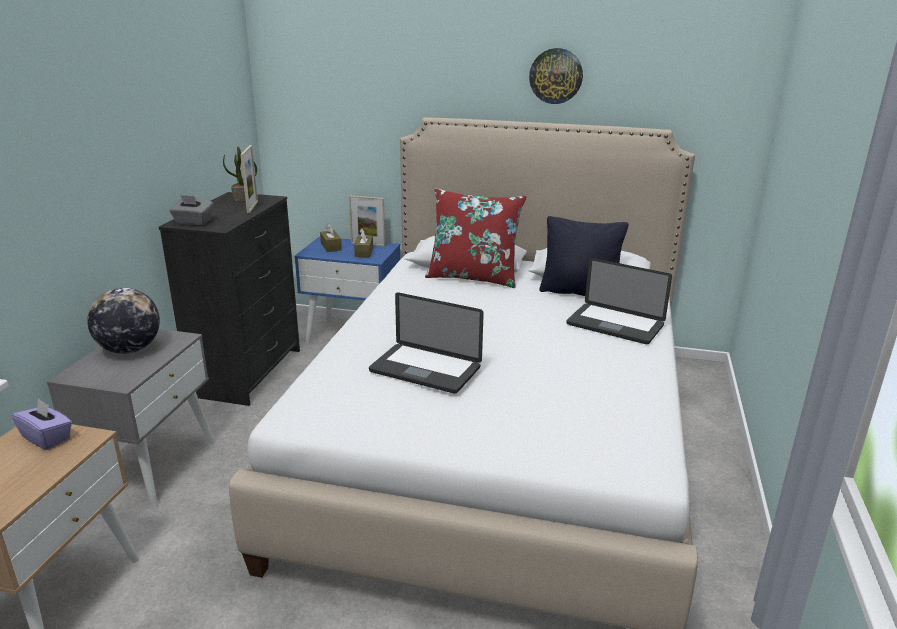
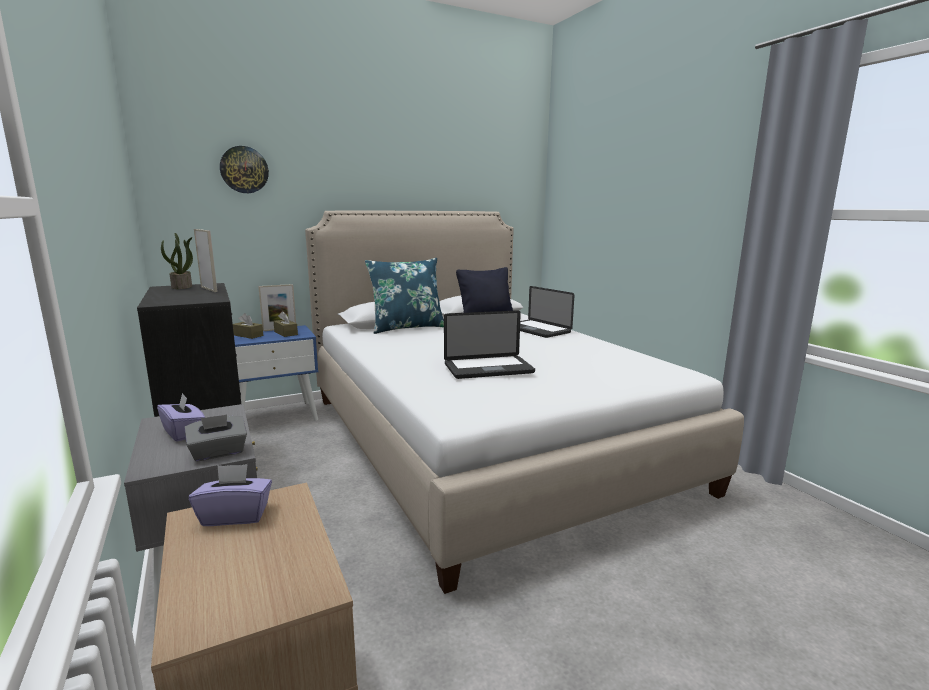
camera: 40 degrees left, 10 degrees down
globe [87,288,160,354] -> purple tissue box [157,393,205,442]
grey tissue box [169,195,213,225] -> grey tissue box moved to [185,414,247,462]
red pillow [425,188,527,288] -> blue pillow [365,258,444,334]
wall clock [529,48,583,104] -> wall clock moved to [220,146,269,193]
laptop [566,258,672,344] -> laptop turned 60 degrees clockwise [520,286,574,338]

